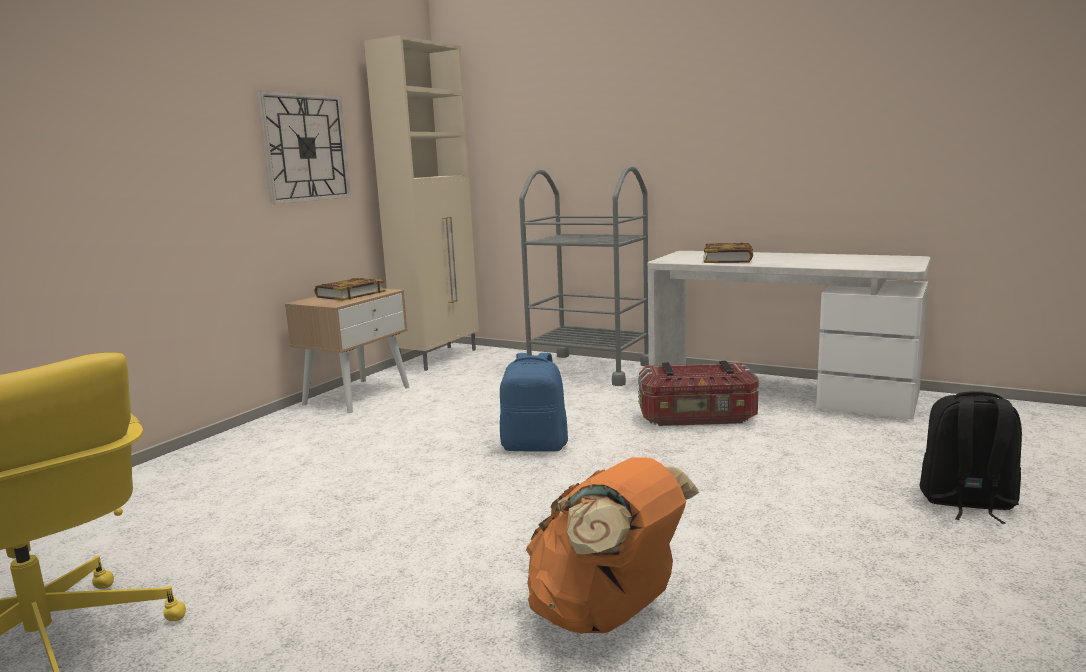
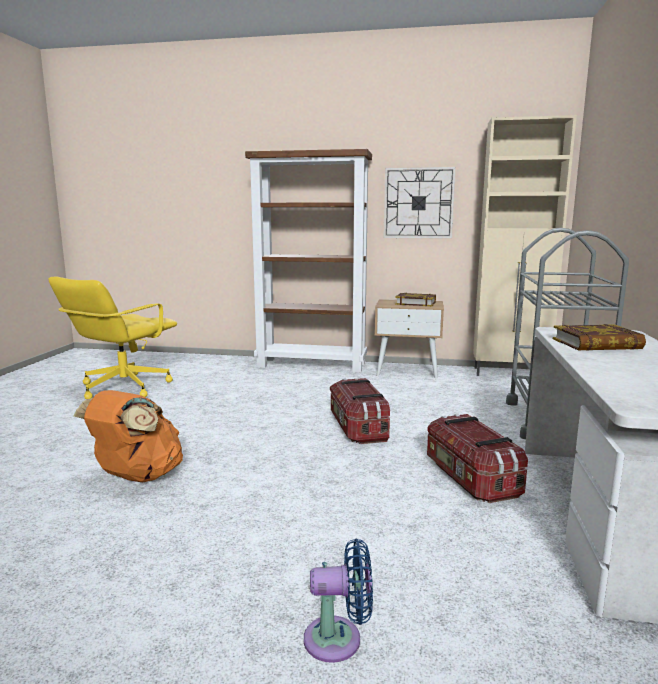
camera: 70 degrees right, 0 degrees up
blue backpack [500,353,568,452] -> storage box [330,378,390,444]
black backpack [919,391,1022,524] -> blue fan [304,539,373,663]
none -> brown bookcase [245,149,372,373]

